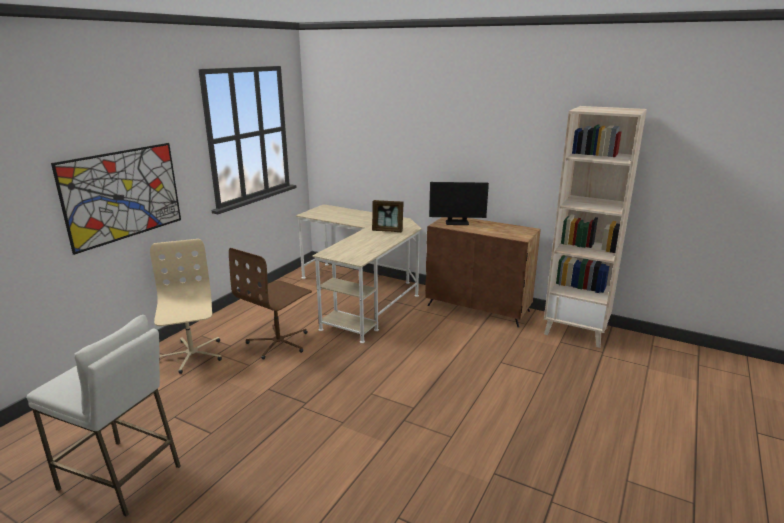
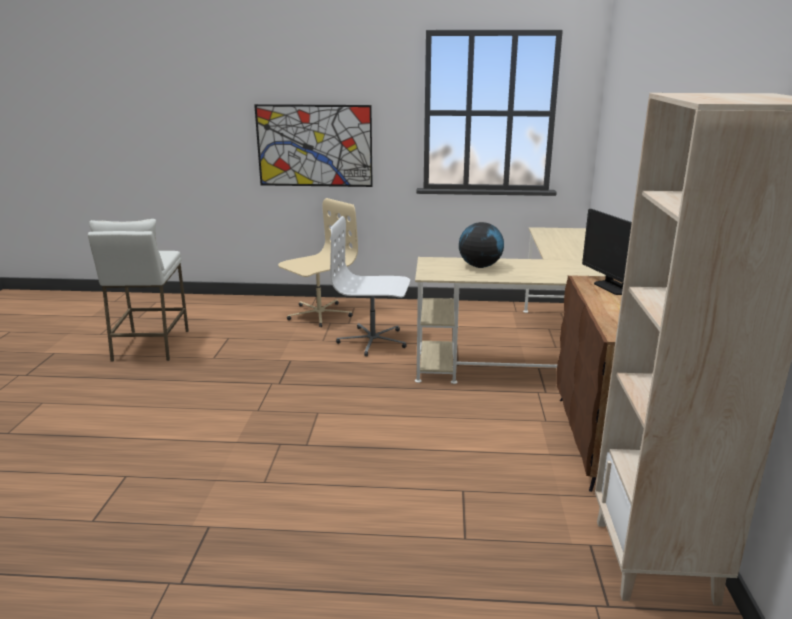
camera: 65 degrees right, 0 degrees up
brown office chair [229,248,312,360] -> white office chair [330,216,410,356]
picture frame [372,200,404,232] -> none
none -> globe [459,222,504,268]

